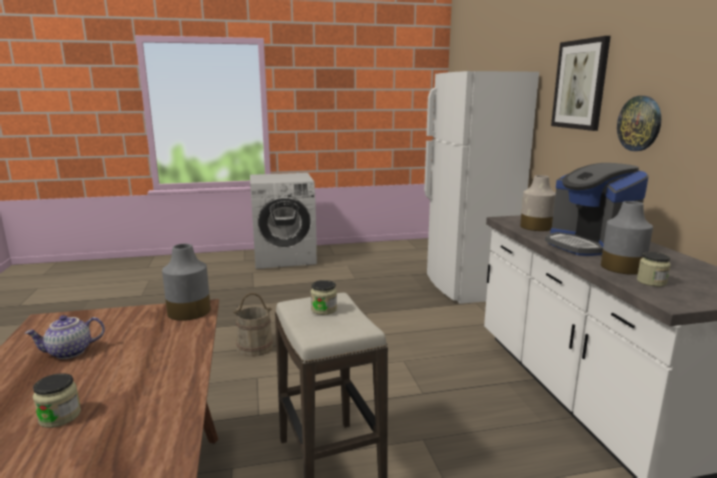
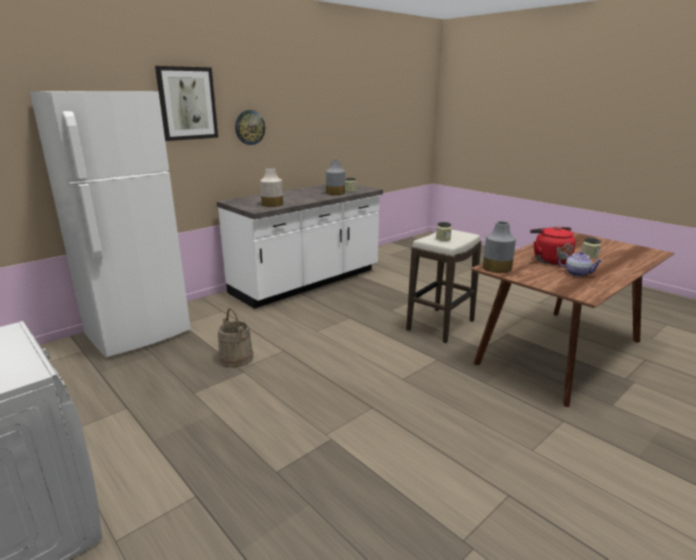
camera: 120 degrees left, 5 degrees up
beige bucket [233,293,273,357] -> beige bucket moved to [218,308,254,368]
coffee machine [545,163,649,256] -> none
none -> red kettle [530,227,576,265]

